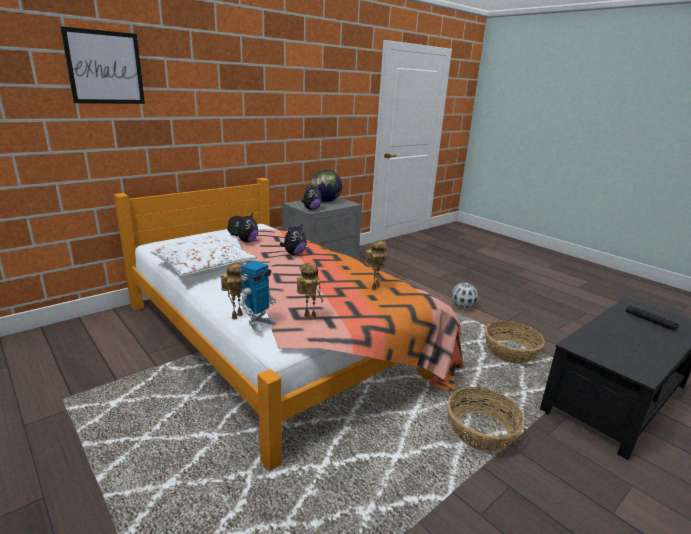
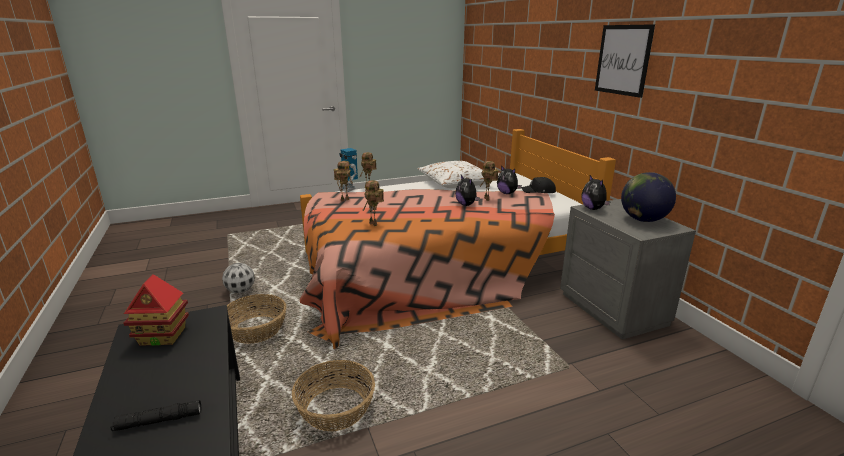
camera: 110 degrees right, 0 degrees up
picture [60,26,145,104] -> picture moved to [595,24,655,98]
football [451,282,478,308] -> football moved to [222,263,255,293]
none -> toy house [123,274,189,346]
none -> toy robot [480,161,499,201]

